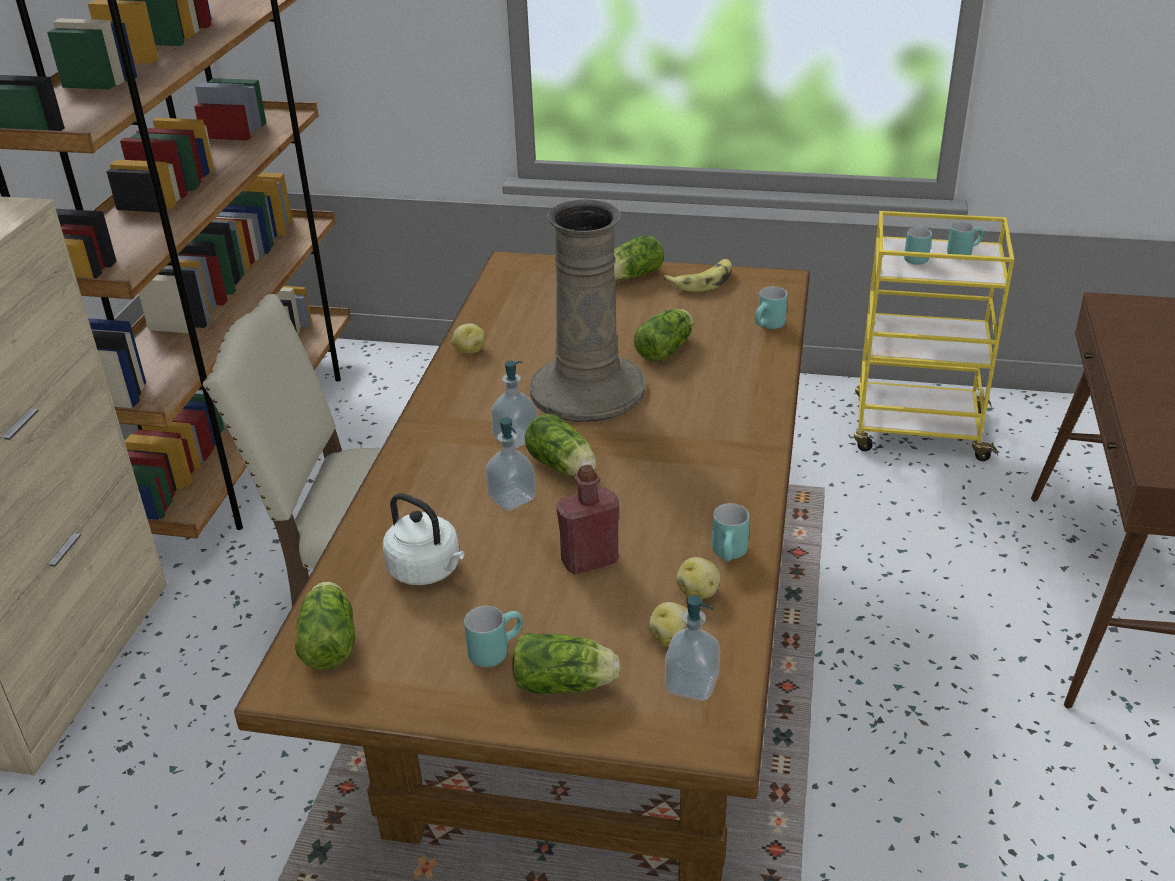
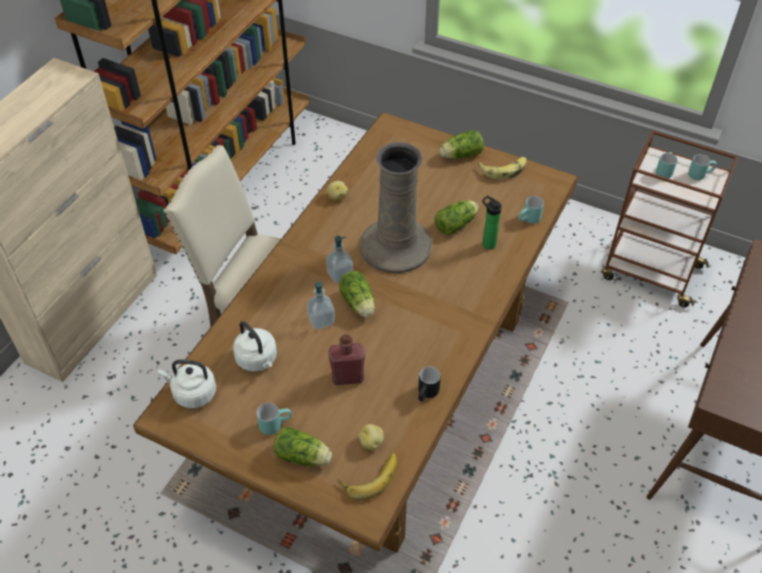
camera: 15 degrees right, 15 degrees up
lettuce [295,582,355,670] -> white kettle [158,359,216,408]
soap dispenser [665,595,720,701] -> banana [338,453,397,500]
potato [676,557,720,599] -> none
turquoise mug [712,503,750,562] -> black mug [418,367,441,401]
yellow cart [854,211,1014,461] -> brown cart [602,130,738,307]
none -> bottle [482,195,502,250]

